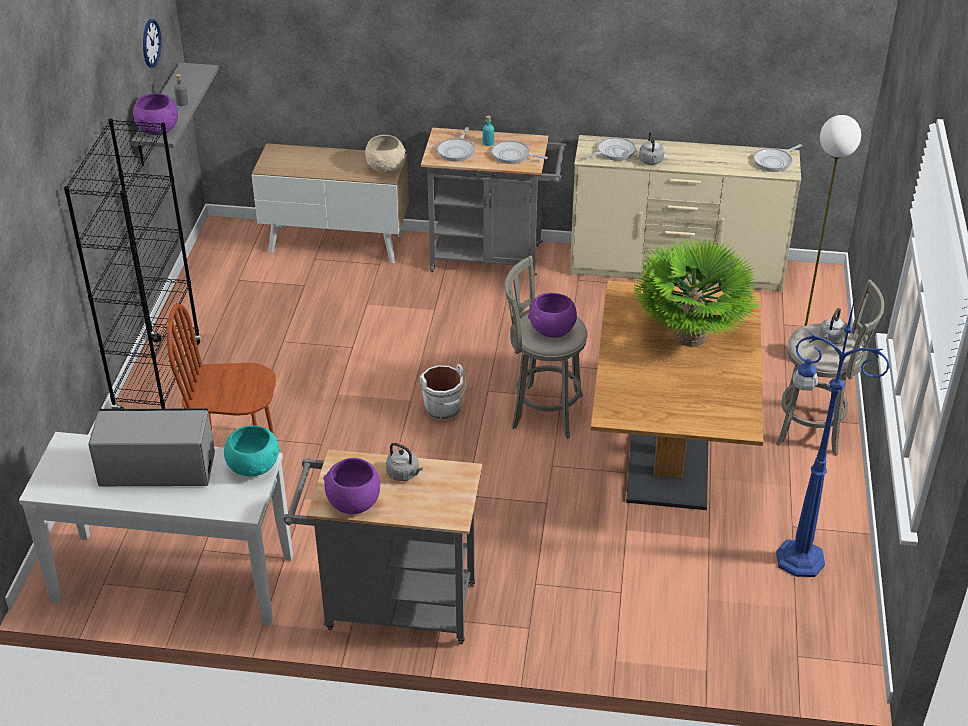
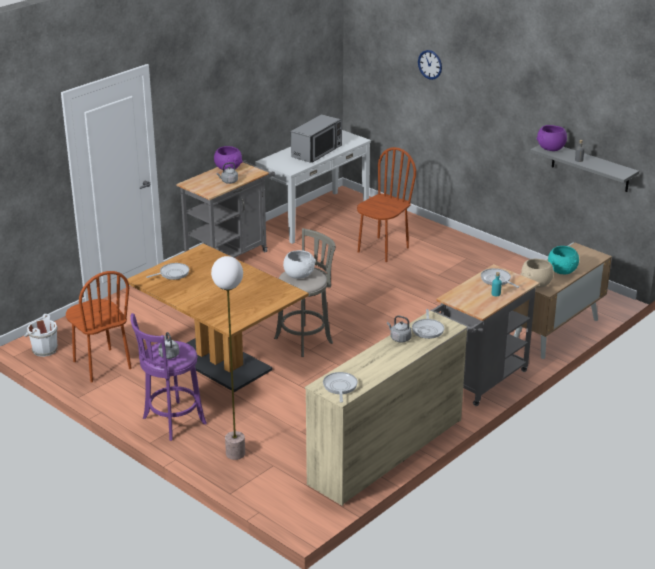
camera: 125 degrees right, 10 degrees down
black bookcase [64,119,201,409] -> none
wall clock [143,19,162,68] -> wall clock moved to [418,50,442,80]
turquoise bowl [224,425,280,476] -> turquoise bowl moved to [548,246,579,274]
white bucket [420,364,467,420] -> white bucket moved to [24,314,58,357]
frying pan [491,140,548,164] -> frying pan moved to [146,263,189,280]
purple bowl [528,293,577,338] -> white bowl [283,250,316,279]
potted plant [633,237,760,347] -> none
grey stool [776,279,884,455] -> purple stool [130,313,207,441]
blue floor lamp [776,298,890,577] -> brown chair [66,271,132,383]

